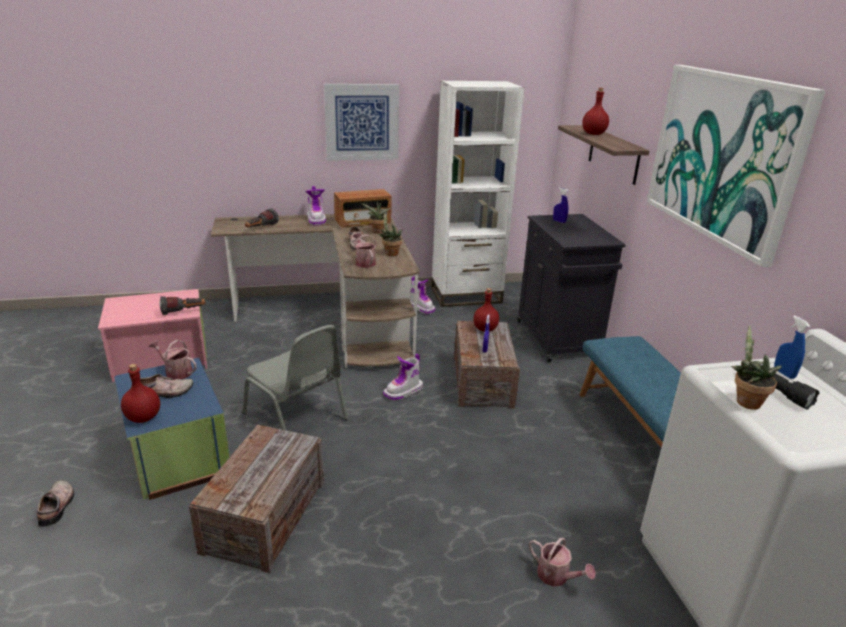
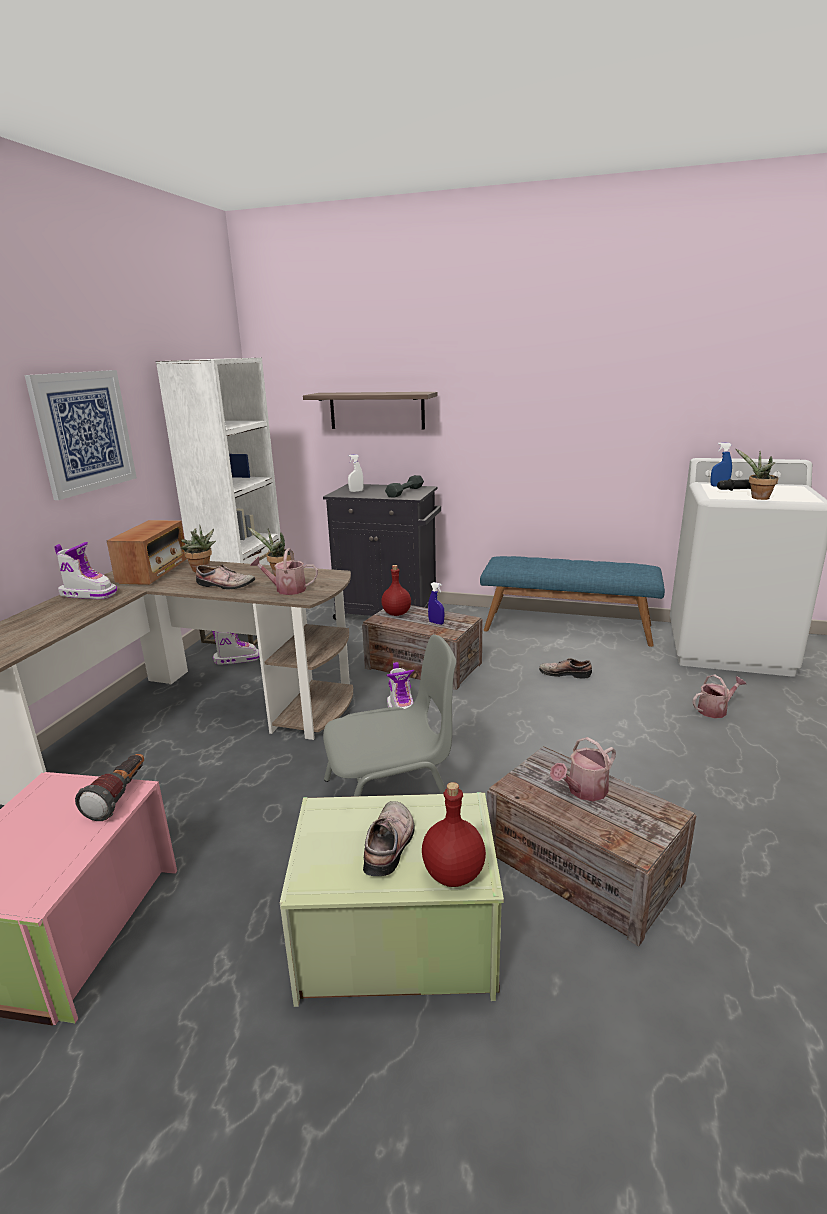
camera: 60 degrees left, 5 degrees down
shoe [37,480,74,527] -> shoe moved to [539,658,592,678]
blue storage box [114,358,229,500] -> green storage box [280,792,504,1007]
watering can [149,340,197,380] -> watering can moved to [550,737,616,801]
flashlight [245,208,279,228] -> none
blue spray bottle [553,188,568,223] -> white spray bottle [348,454,364,492]
red bottle [582,88,609,135] -> none
picture [647,65,826,267] -> none
none -> grey dumbbell [385,475,424,498]

